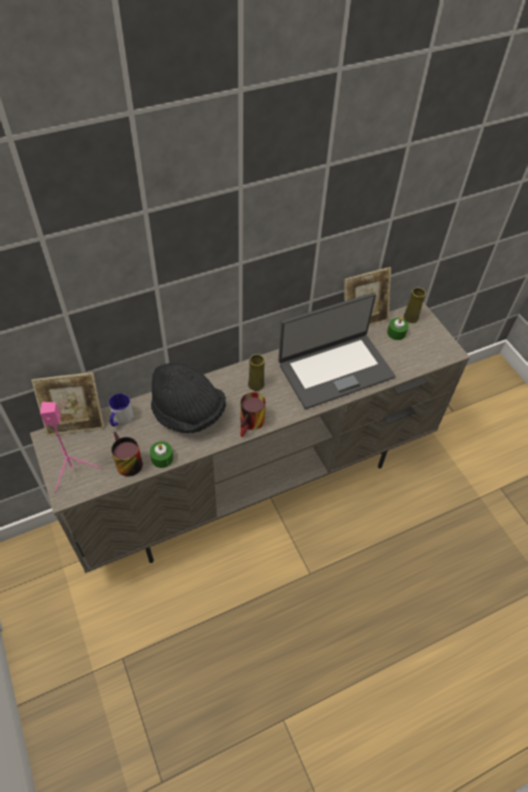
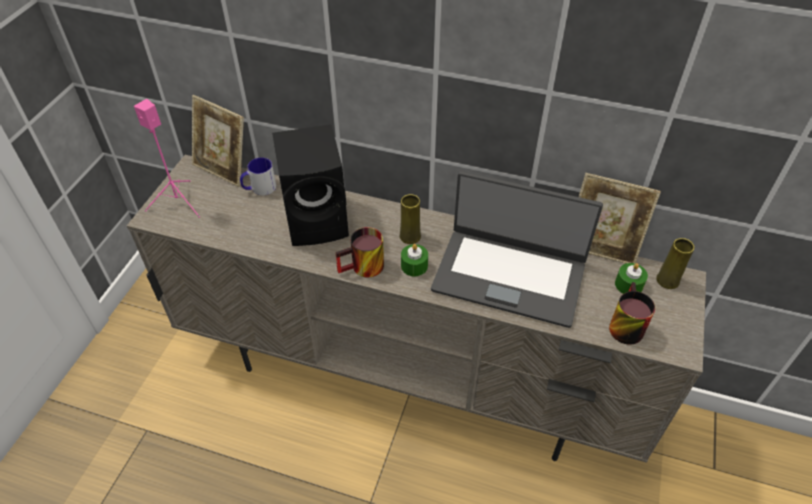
camera: 45 degrees right, 5 degrees down
mug [111,432,143,477] -> mug moved to [609,282,655,345]
green candle [150,441,173,468] -> green candle moved to [401,244,428,276]
black hat [151,362,226,433] -> black speaker [272,124,349,246]

